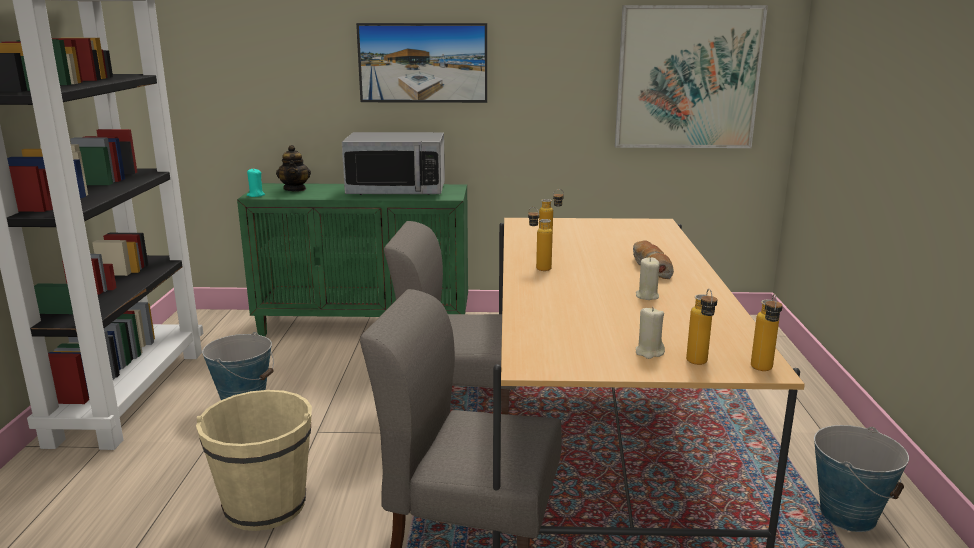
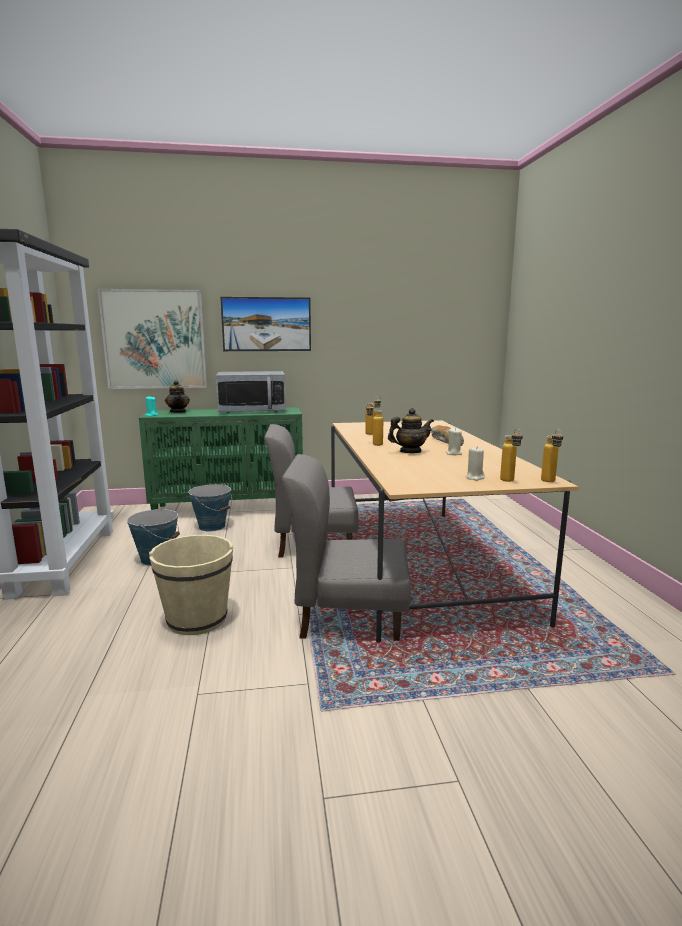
camera: 10 degrees left, 5 degrees down
picture [615,5,768,148] -> picture moved to [98,289,207,389]
bucket [814,425,909,532] -> bucket moved to [188,484,232,531]
none -> teapot [388,408,434,453]

